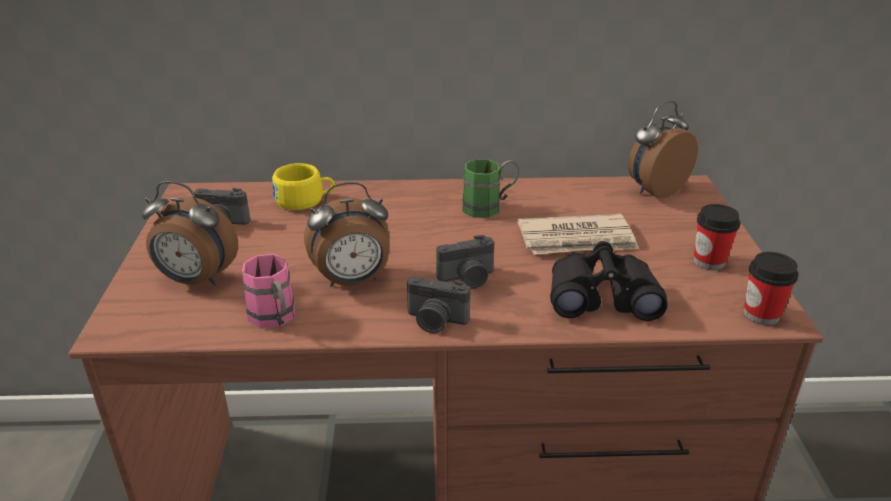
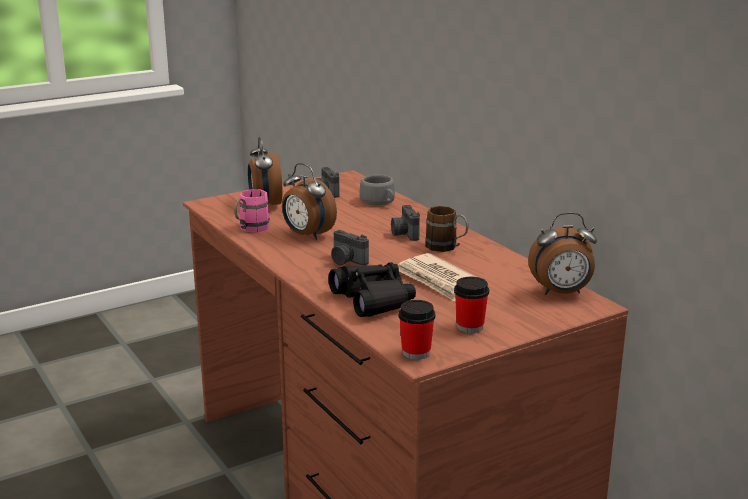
camera: 60 degrees right, 10 degrees down
yellow cup [272,163,335,210] -> grey cup [359,174,395,205]
camera [407,276,470,333] -> camera moved to [391,205,420,241]
green mug [462,159,519,218] -> brown mug [425,206,468,252]
alarm clock [628,101,698,198] -> alarm clock turned 150 degrees clockwise [528,212,597,295]

